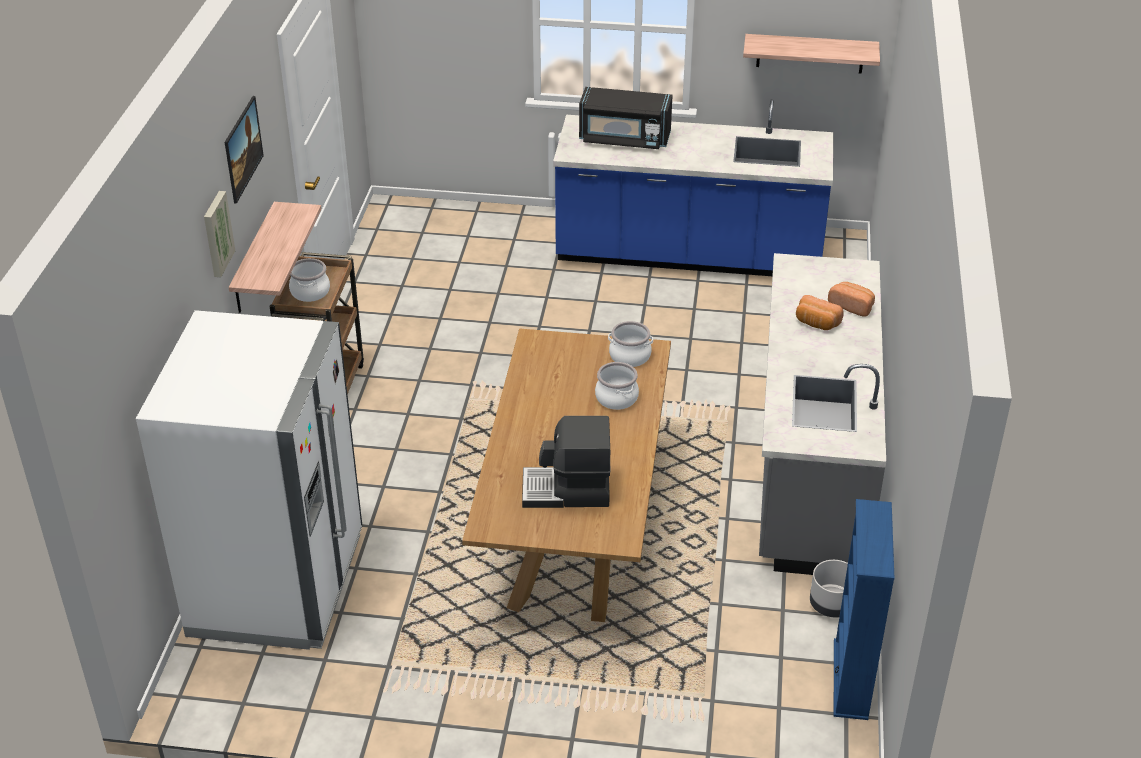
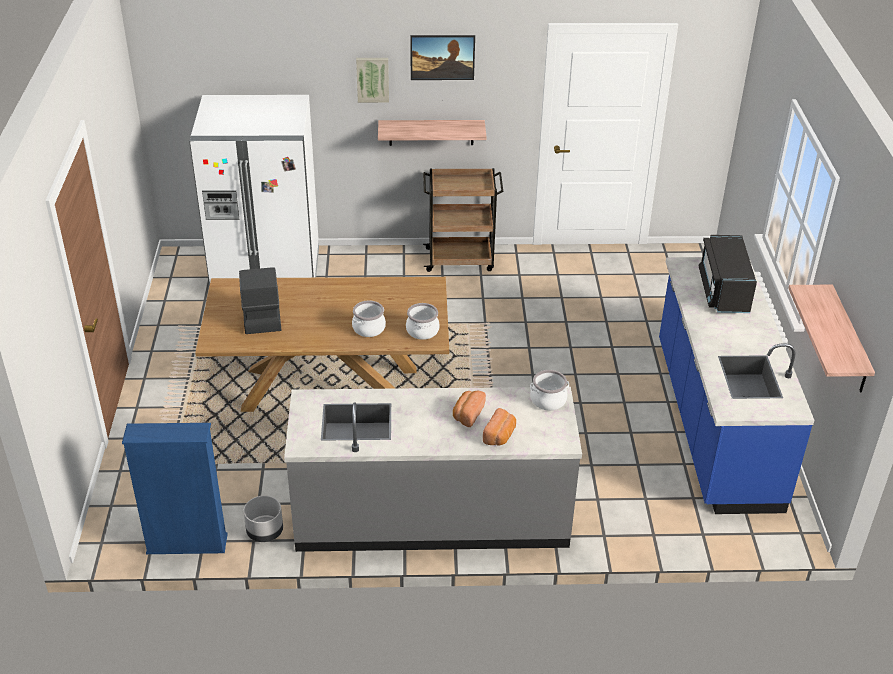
camera: 80 degrees right, 0 degrees up
cooking pot [289,258,330,302] -> cooking pot moved to [530,370,569,411]

